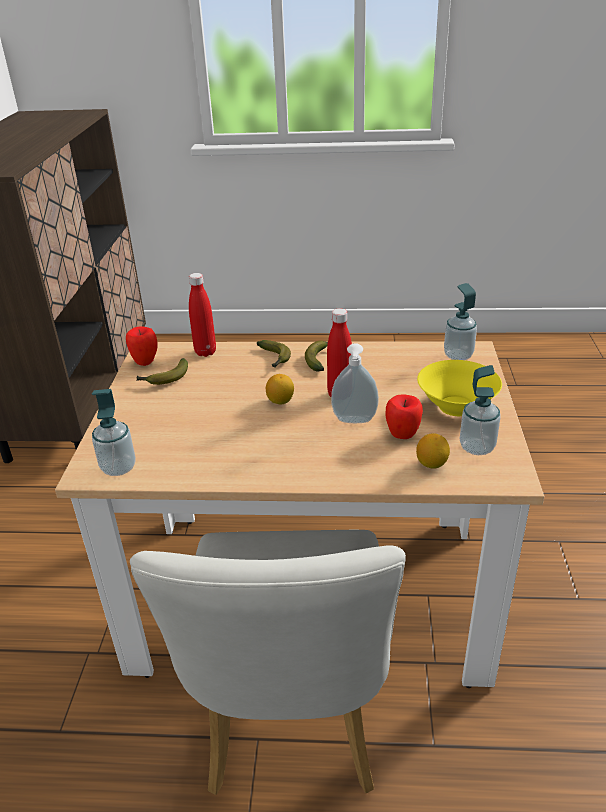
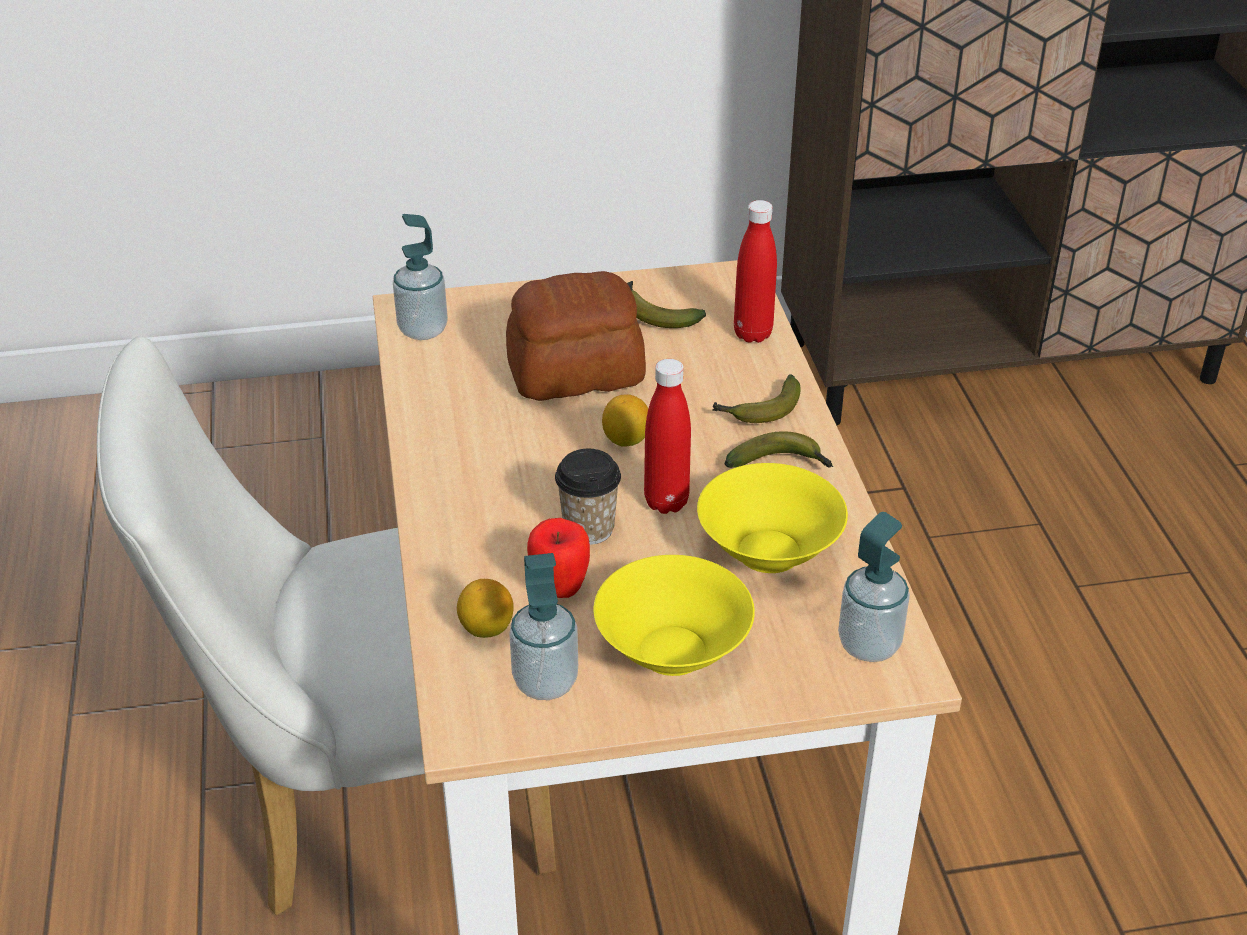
camera: 75 degrees right, 5 degrees up
apple [126,326,158,366] -> none
soap dispenser [331,343,379,423] -> cup [555,449,621,545]
none -> bread [506,271,646,401]
none -> yellow bowl [697,463,848,573]

